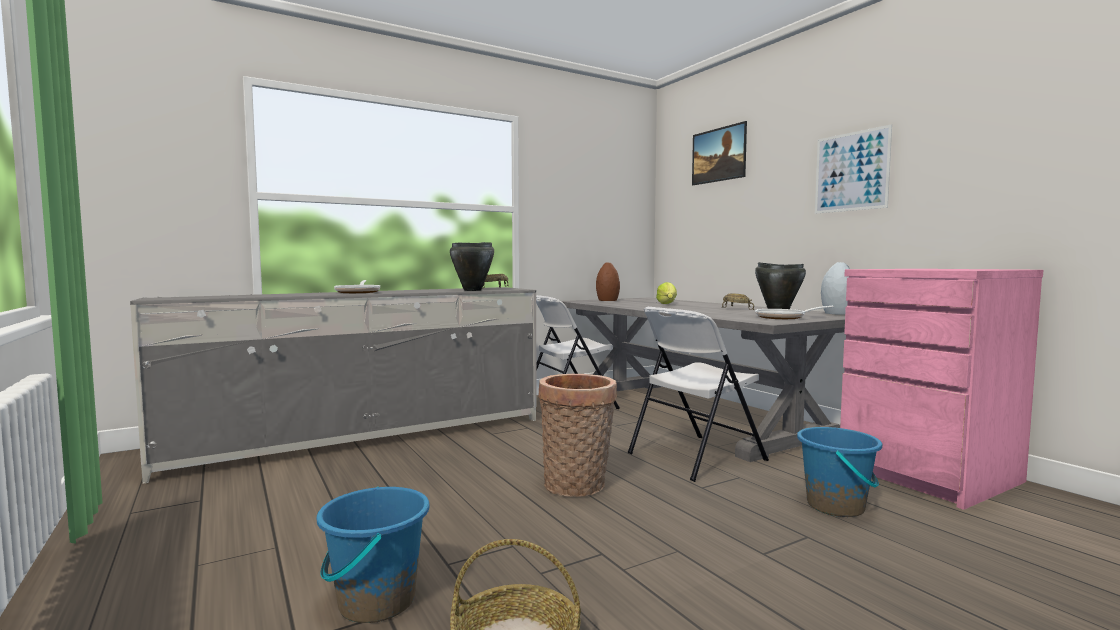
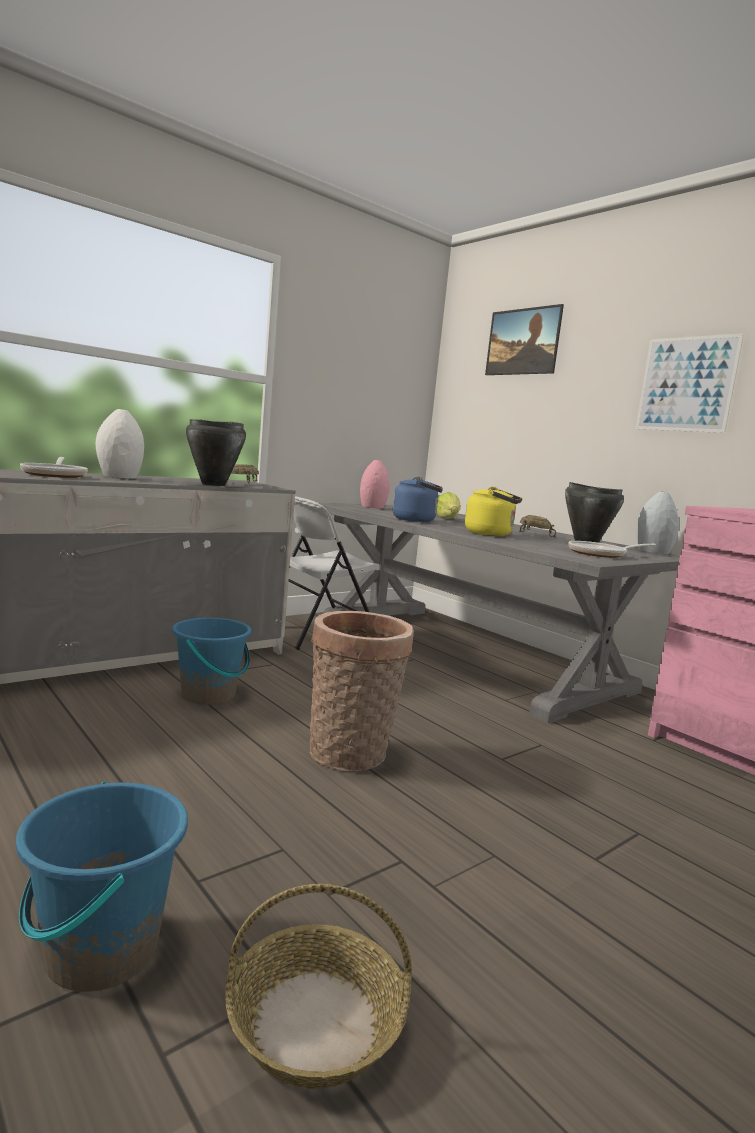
camera: 10 degrees left, 5 degrees up
brown vase [596,262,620,301] -> pink vase [360,460,390,508]
white chair [628,307,769,482] -> none
blue bucket [797,427,882,517] -> blue bucket moved to [172,618,251,705]
none -> white vase [96,409,144,479]
none -> blue kettle [392,477,443,522]
none -> yellow kettle [465,486,522,536]

